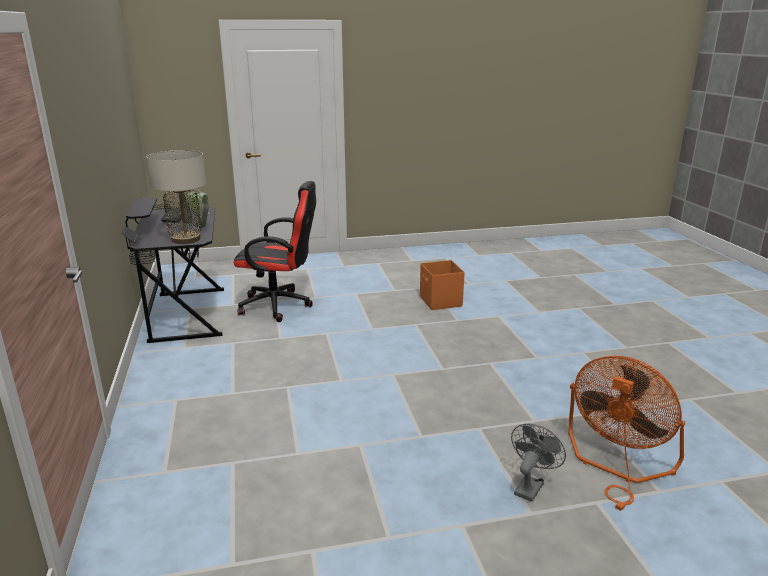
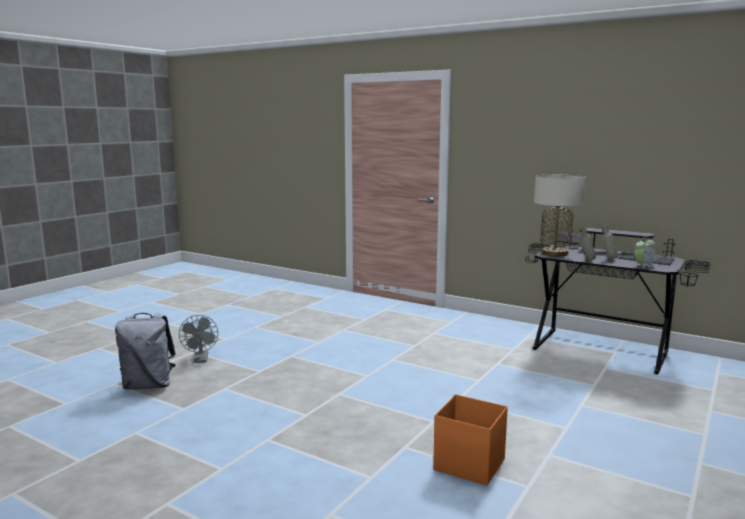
camera: 135 degrees right, 10 degrees down
black office chair [234,181,316,322] -> none
orange fan [568,356,685,511] -> grey backpack [115,313,176,390]

